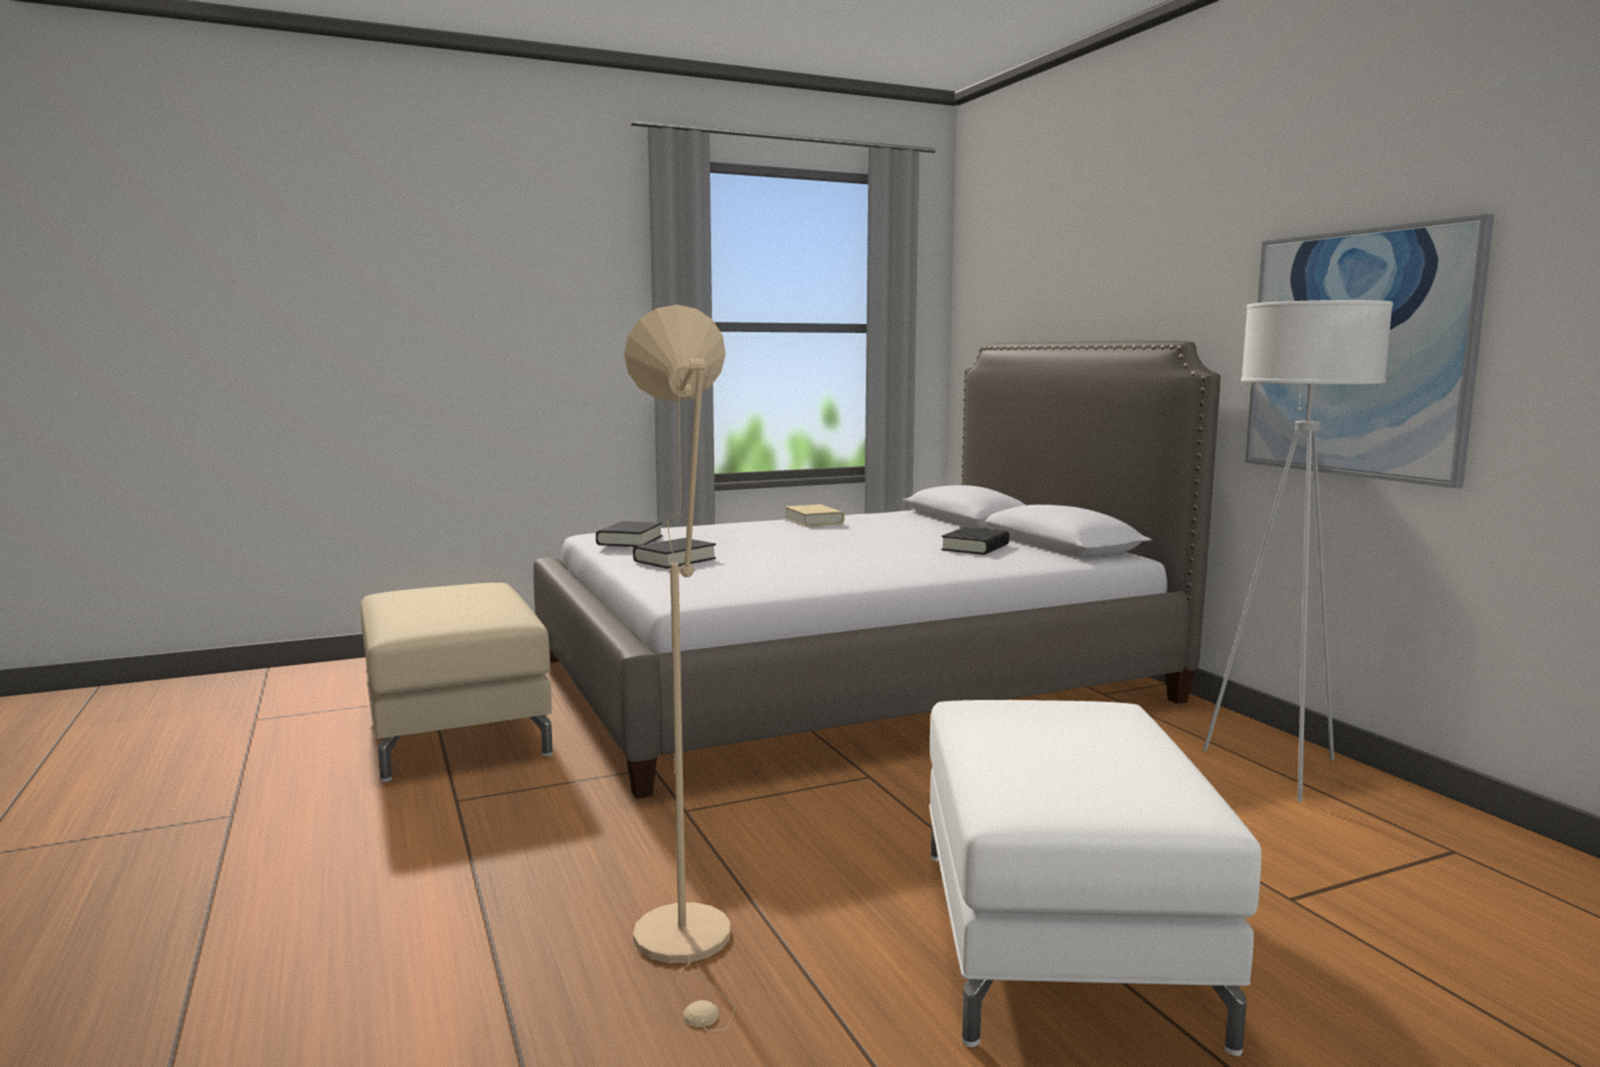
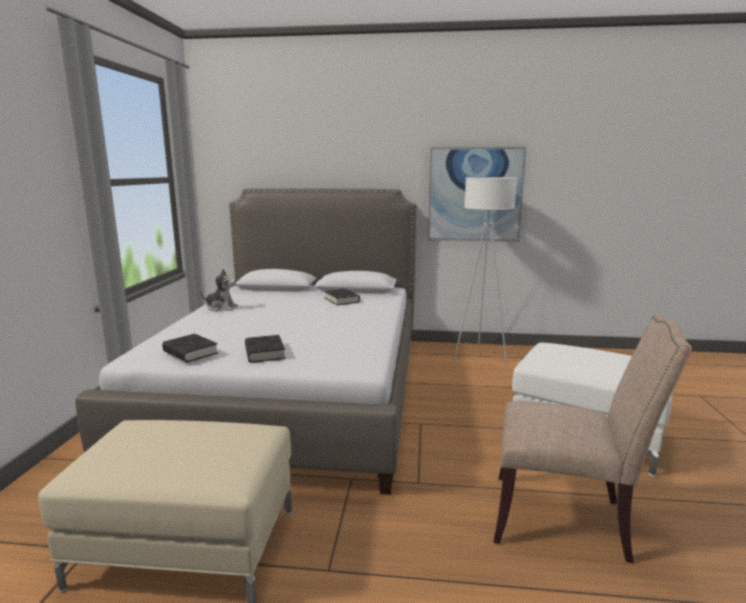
camera: 60 degrees left, 5 degrees up
beige floor lamp [624,305,736,1031] -> beige chair [494,315,692,563]
beige book [785,504,844,527] -> plush toy [200,269,238,312]

